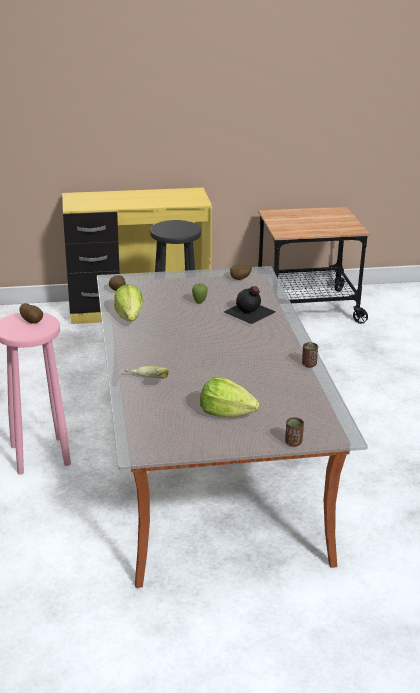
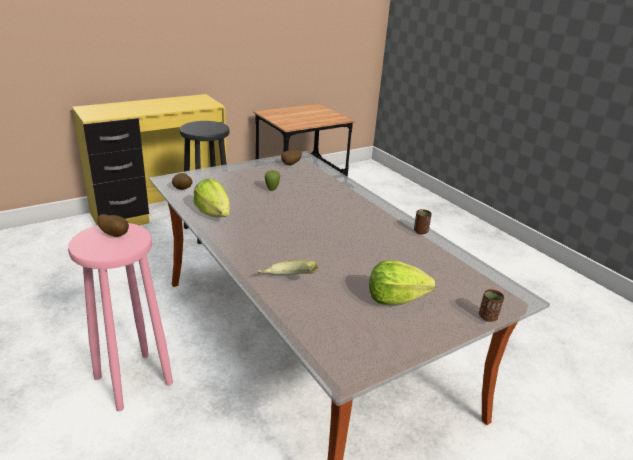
camera: 25 degrees left, 0 degrees up
black bottle [224,286,276,324] -> none

